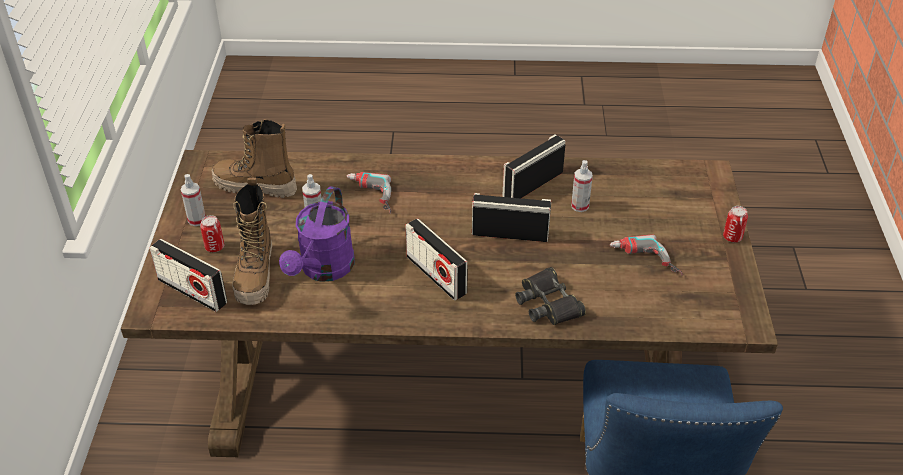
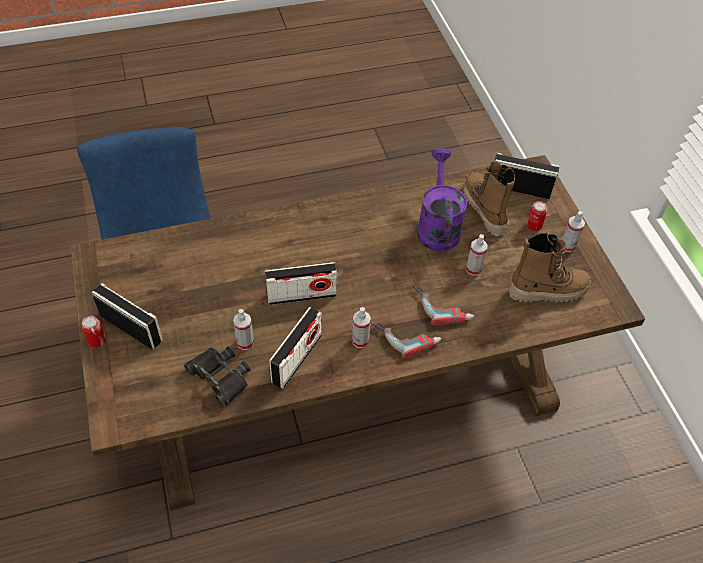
camera: 160 degrees right, 10 degrees up
radio [405,218,468,301] -> radio moved to [92,283,163,350]
black binoculars [515,267,586,325] -> black binoculars moved to [184,347,250,407]
power drill [610,235,683,275] -> power drill moved to [371,322,441,358]
none -> spray bottle [352,307,371,348]

